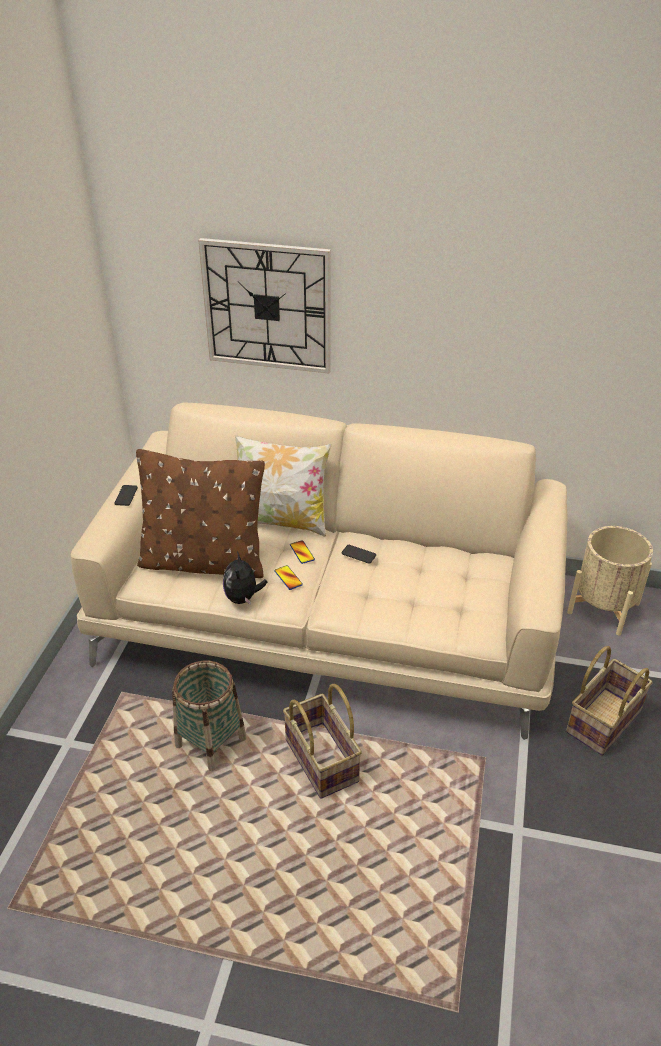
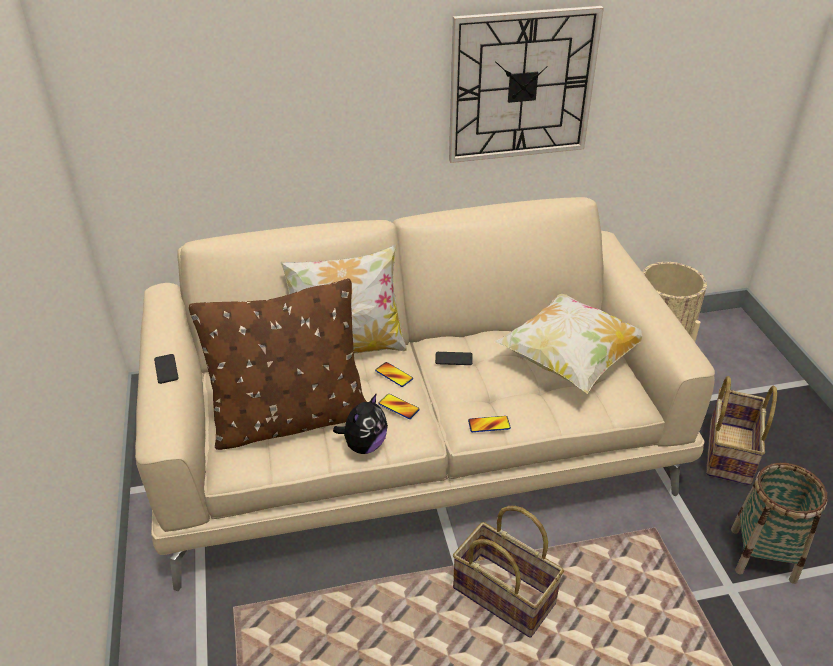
camera: 25 degrees left, 0 degrees up
basket [172,661,246,771] -> basket moved to [731,463,827,584]
wall clock [198,238,331,373] -> wall clock moved to [449,6,604,163]
plush toy [223,551,267,605] -> plush toy turned 120 degrees counterclockwise [333,393,388,454]
none -> phone [468,416,511,432]
none -> pillow [494,294,642,394]

